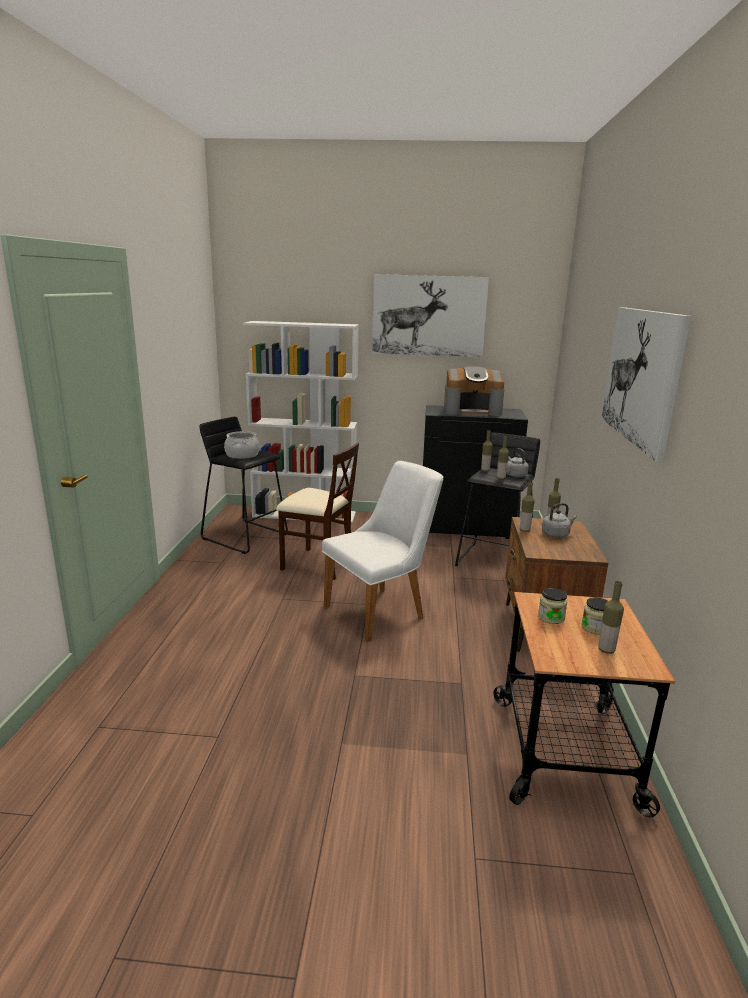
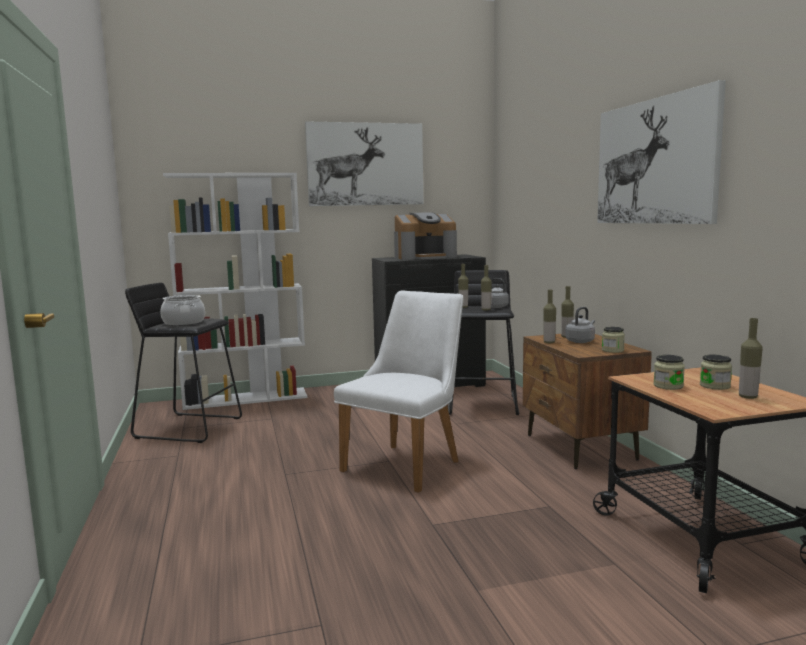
camera: 20 degrees left, 10 degrees down
beige chair [276,443,359,580] -> none
none -> jar [602,327,625,353]

